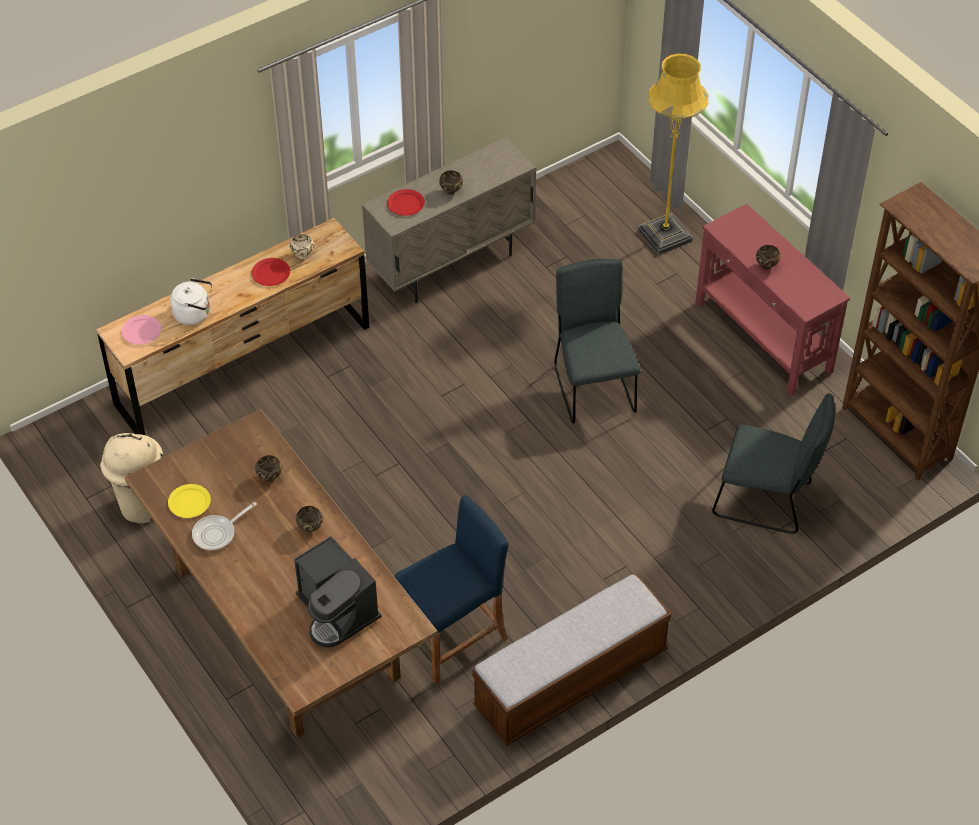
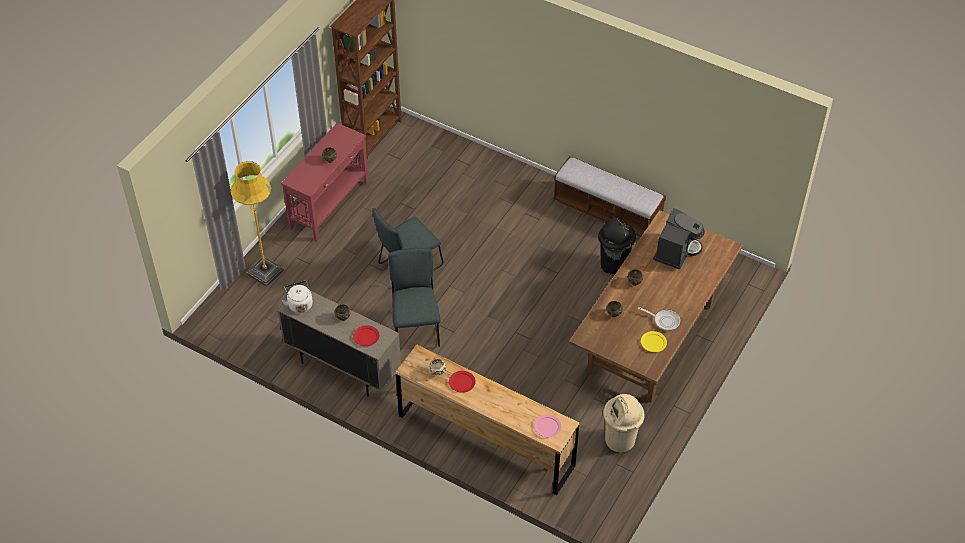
camera: 115 degrees left, 0 degrees up
white kettle [170,278,212,325] -> white kettle moved to [282,281,313,313]
blue stool [394,495,509,684] -> black trash can [598,218,636,276]
grey chair [712,393,835,534] -> grey chair moved to [388,248,440,347]

